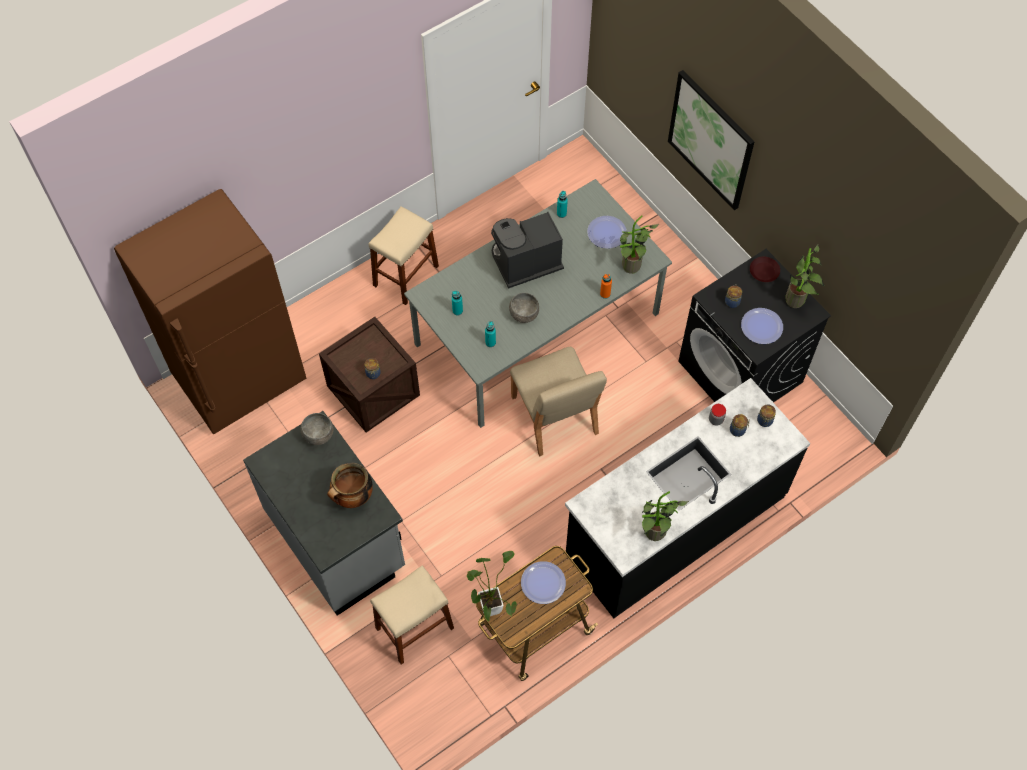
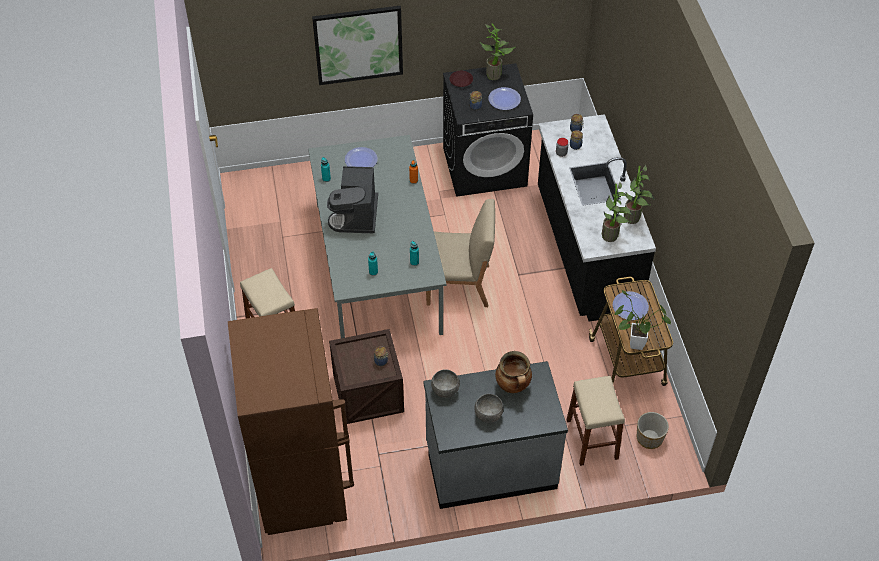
camera: 65 degrees left, 10 degrees down
grey bowl [509,293,539,323] -> grey bowl moved to [474,394,503,423]
potted plant [620,215,659,274] -> potted plant moved to [602,182,633,242]
none -> planter [637,412,669,449]

